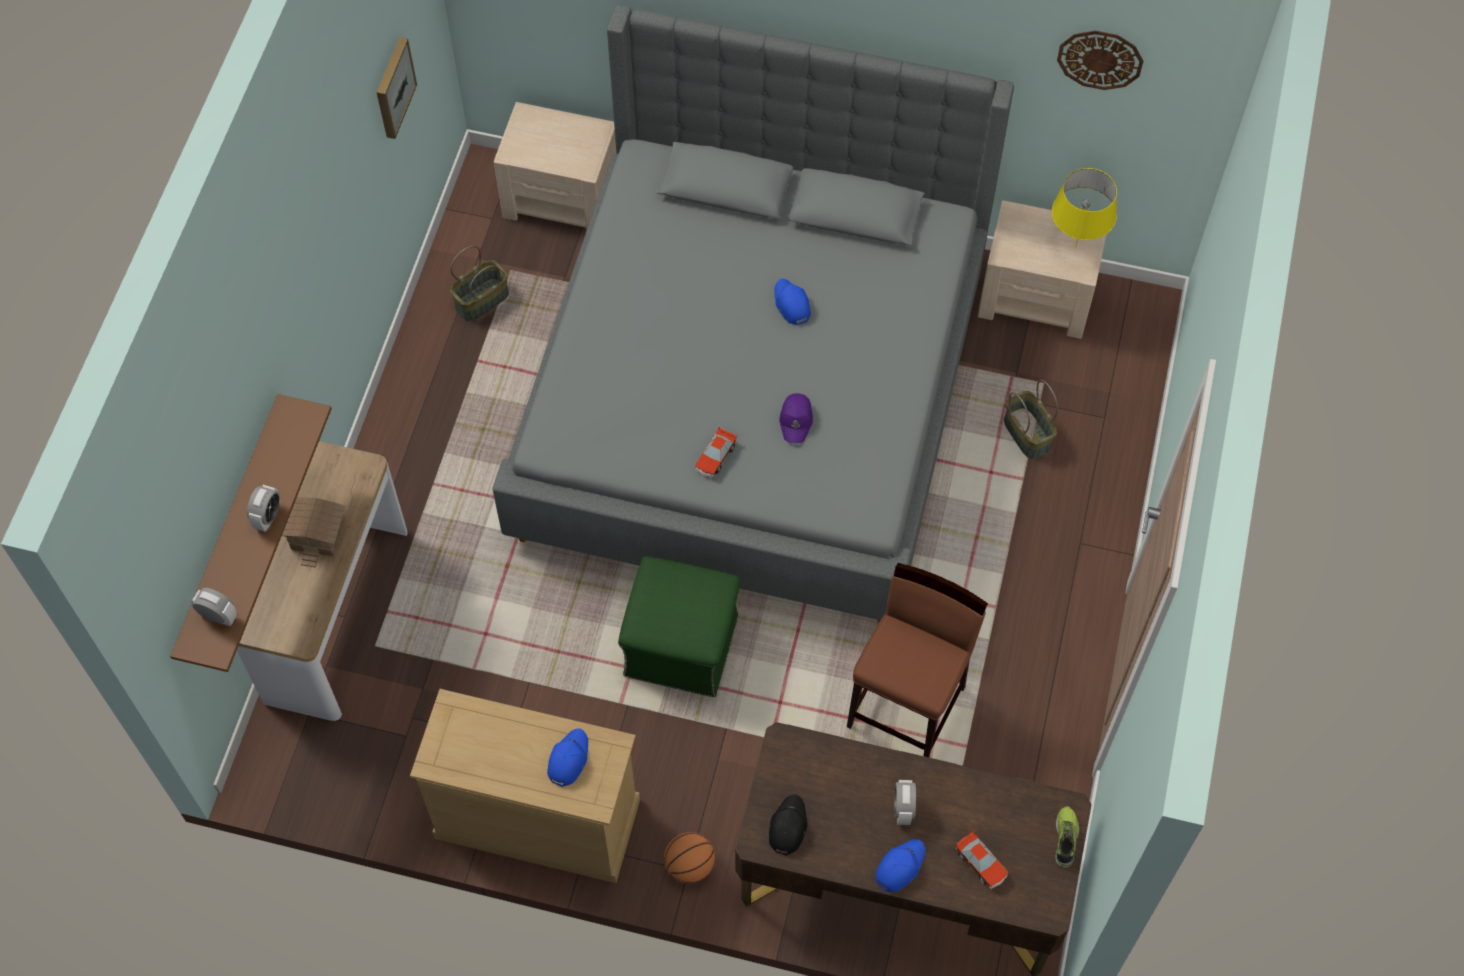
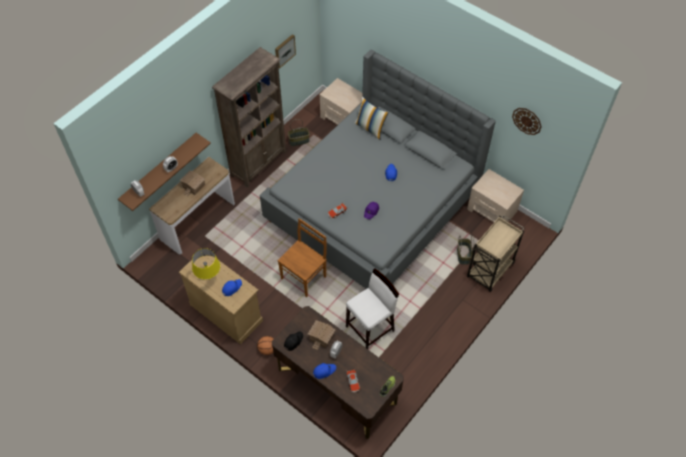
camera: 25 degrees right, 5 degrees down
green ottoman [618,556,741,697] -> brown chair [277,218,327,297]
brown stool [847,563,988,757] -> white stool [346,268,399,349]
yellow table lamp [1052,168,1117,247] -> yellow table lamp moved to [192,248,220,280]
none -> brown bookcase [212,47,287,188]
none -> toy house [308,320,336,350]
none -> pillow [355,96,389,140]
none -> beige cart [467,215,524,292]

